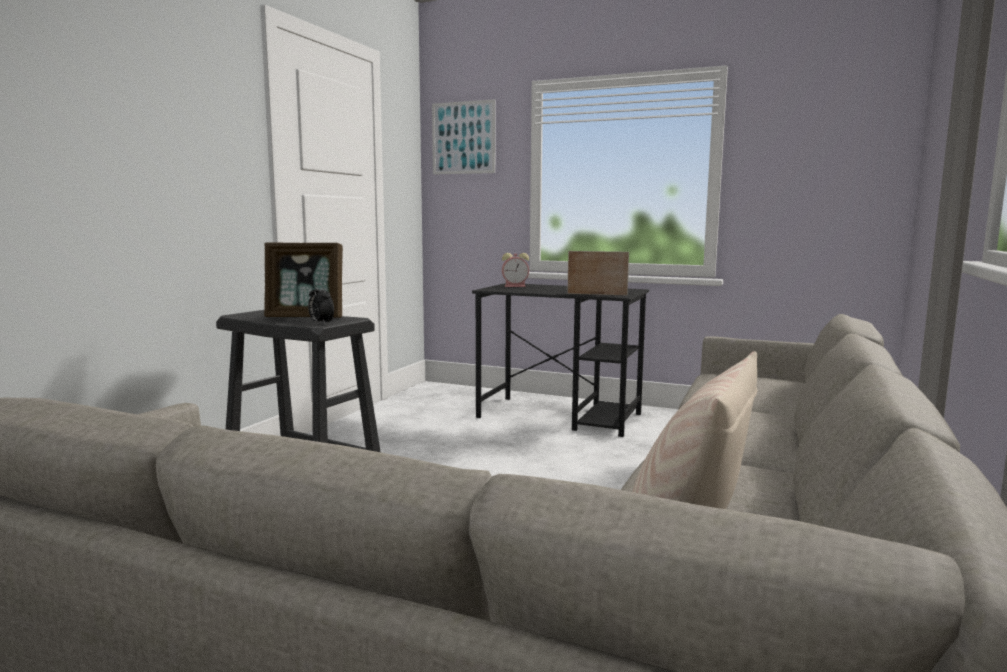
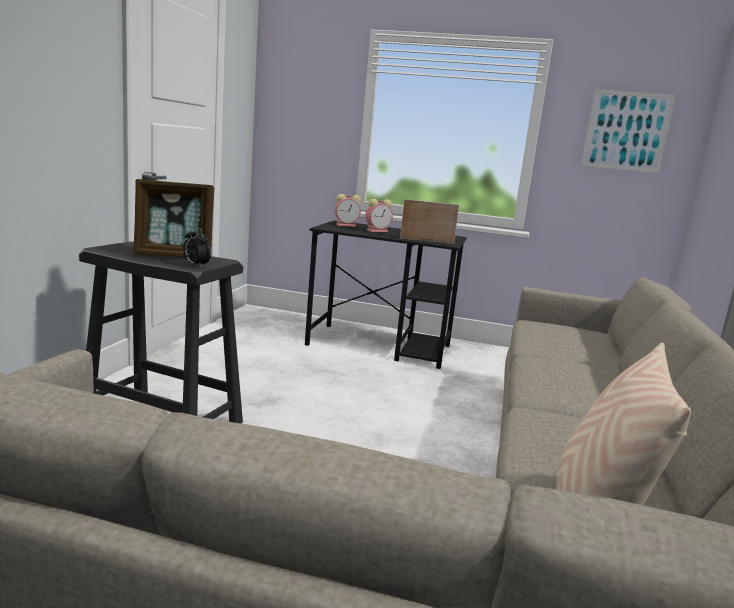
camera: 10 degrees left, 5 degrees up
picture [432,99,496,175] -> picture moved to [581,90,675,173]
none -> alarm clock [365,199,393,232]

